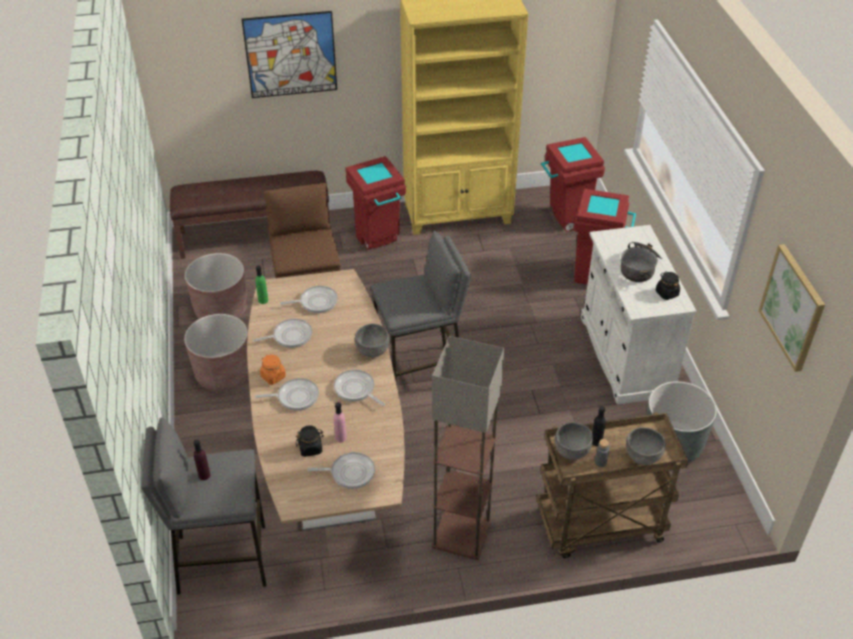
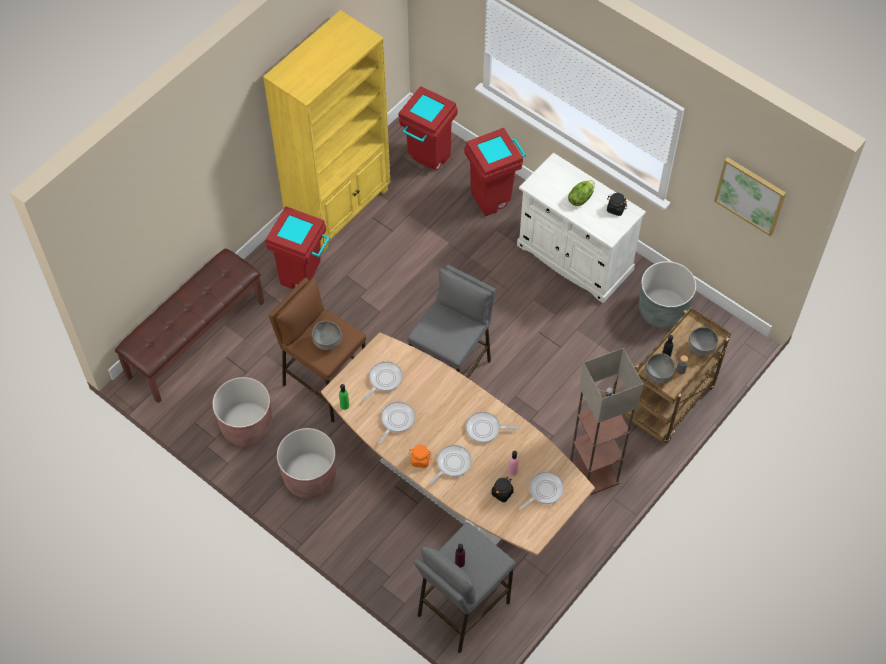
camera: 40 degrees left, 15 degrees up
picture [242,11,337,98] -> none
grey bowl [355,324,390,357] -> grey bowl moved to [312,321,342,350]
cooking pot [621,242,662,282] -> lettuce [568,180,595,206]

